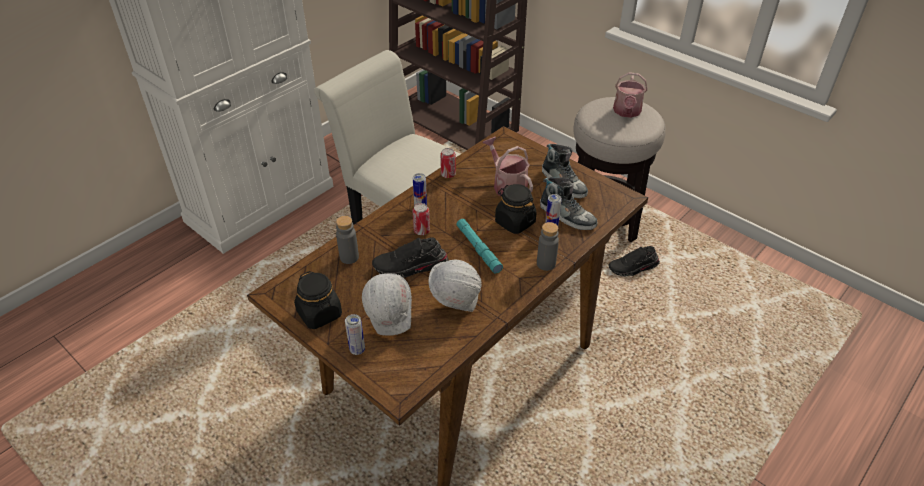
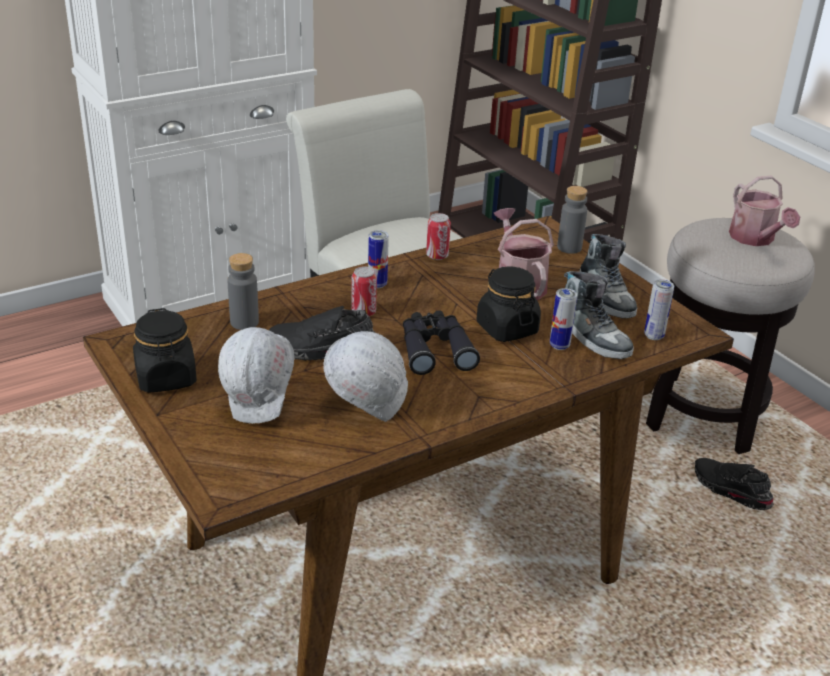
camera: 15 degrees right, 10 degrees down
can [345,314,365,355] -> can moved to [644,279,674,340]
turquoise flashlight [457,219,503,274] -> black binoculars [403,310,480,375]
grey bottle [537,222,559,271] -> grey bottle moved to [557,186,588,254]
black shoe [608,246,660,277] -> black shoe turned 45 degrees clockwise [695,458,774,510]
watering can [613,72,647,118] -> watering can turned 45 degrees counterclockwise [729,176,800,246]

